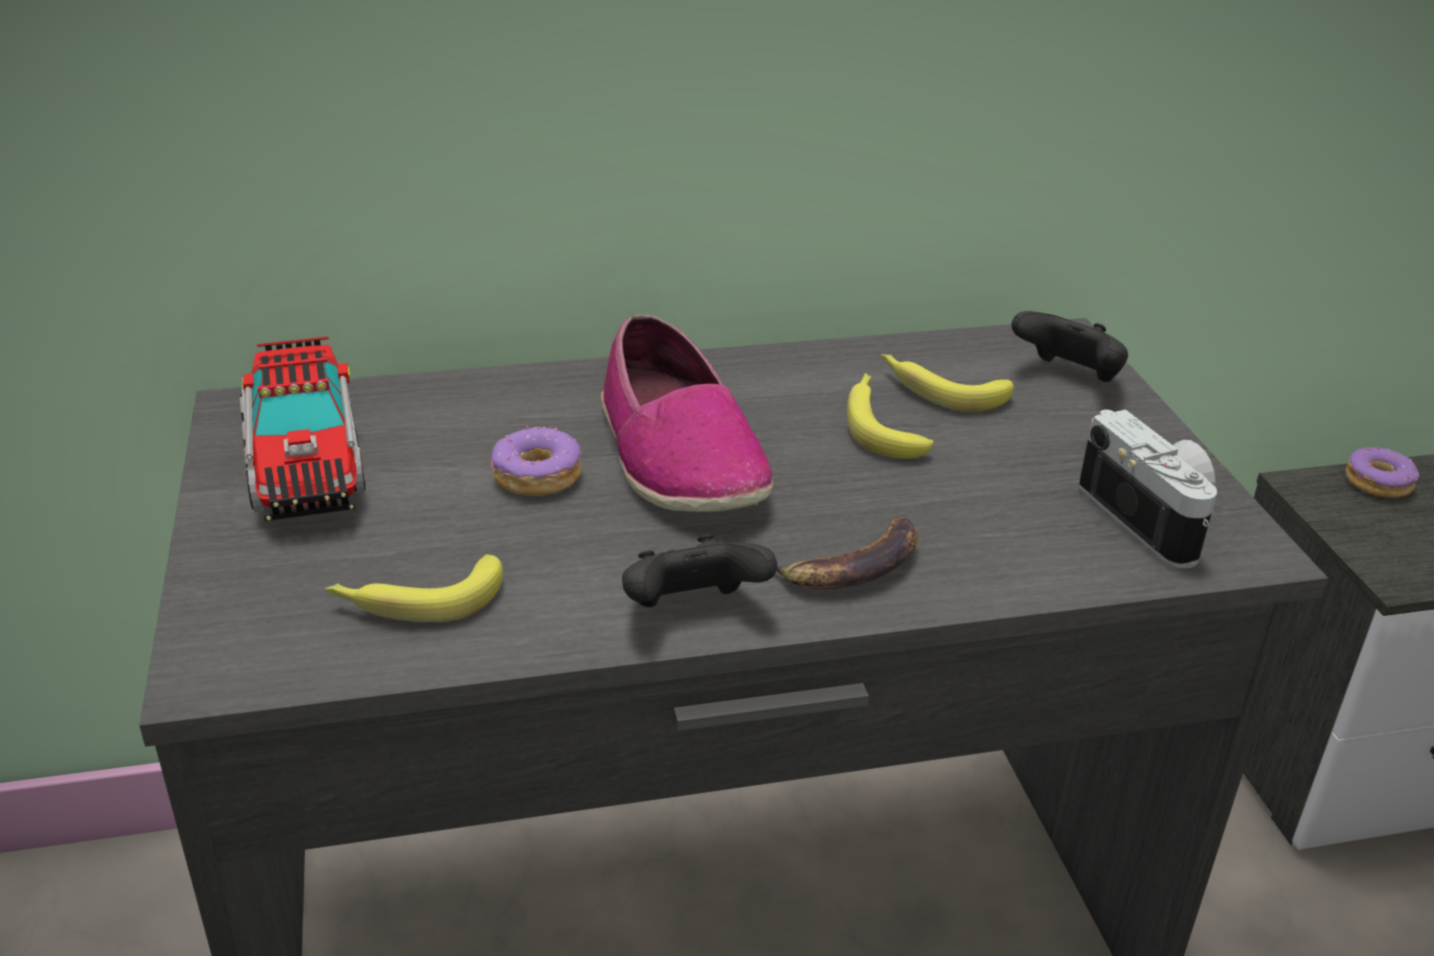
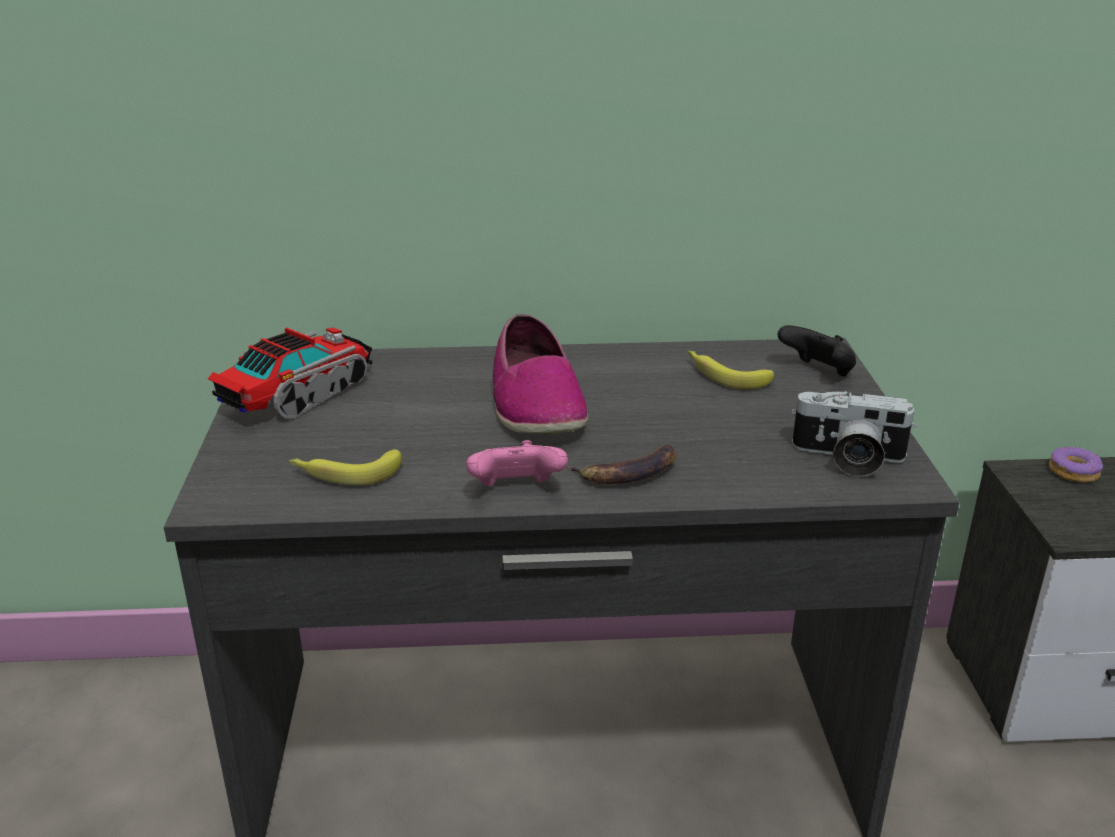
camera: 10 degrees right, 5 degrees down
toy truck [240,337,366,521] -> toy truck turned 135 degrees counterclockwise [208,327,372,419]
donut [491,425,581,496] -> none
black game controller [622,534,777,607] -> pink game controller [466,440,568,486]
banana [847,373,934,459] -> none
camera [1079,409,1217,568] -> camera turned 120 degrees clockwise [791,391,916,477]

